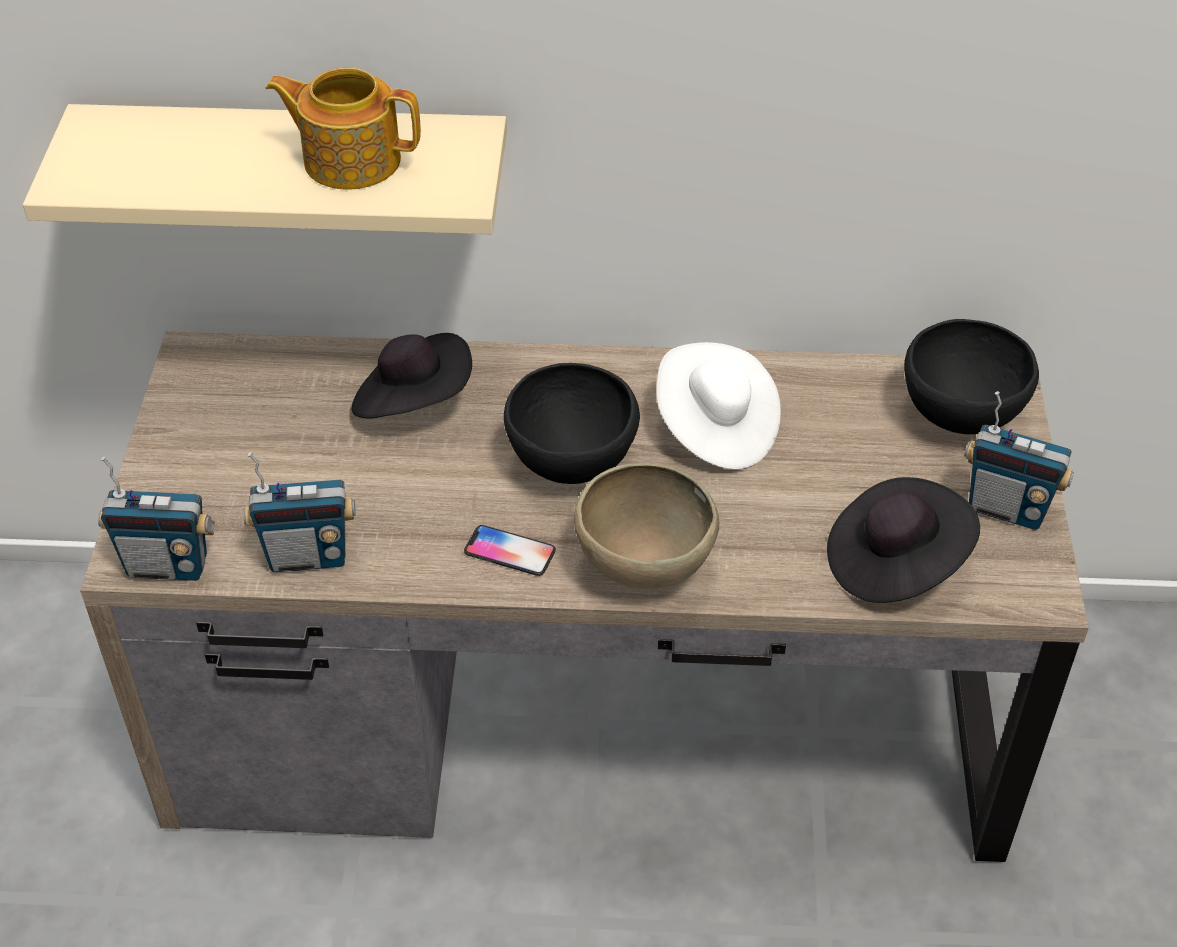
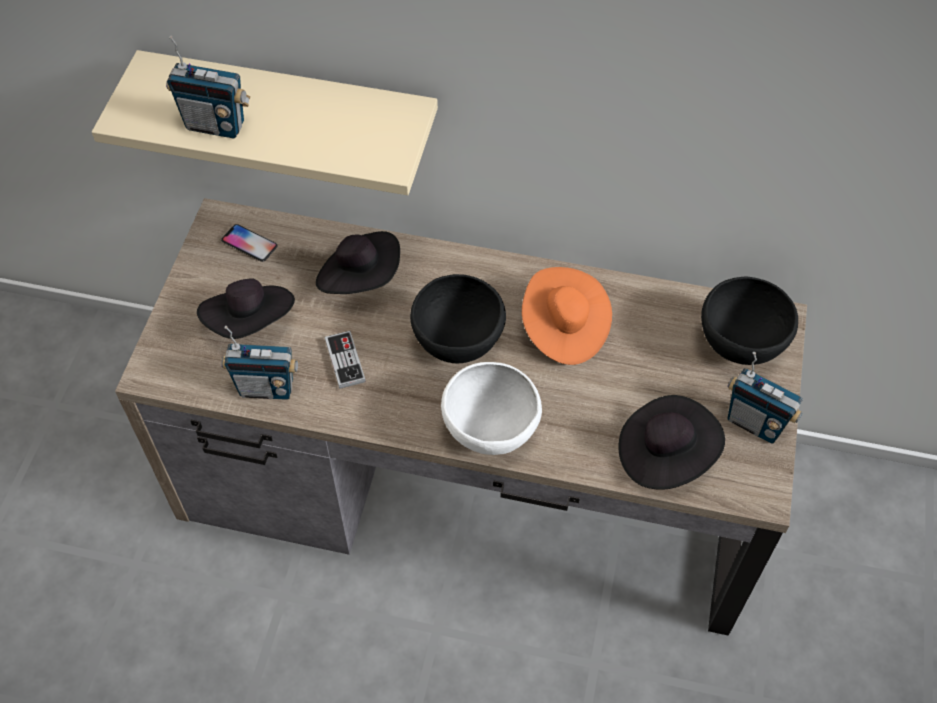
camera: 10 degrees right, 10 degrees up
radio [98,456,215,581] -> radio moved to [166,36,250,138]
teapot [266,67,421,190] -> none
phone [464,525,556,576] -> phone moved to [221,224,277,262]
brown bowl [574,463,719,589] -> white bowl [441,362,542,455]
white hat [657,342,781,470] -> orange hat [522,267,612,365]
none -> black hat [197,278,295,339]
none -> game controller [325,331,366,389]

